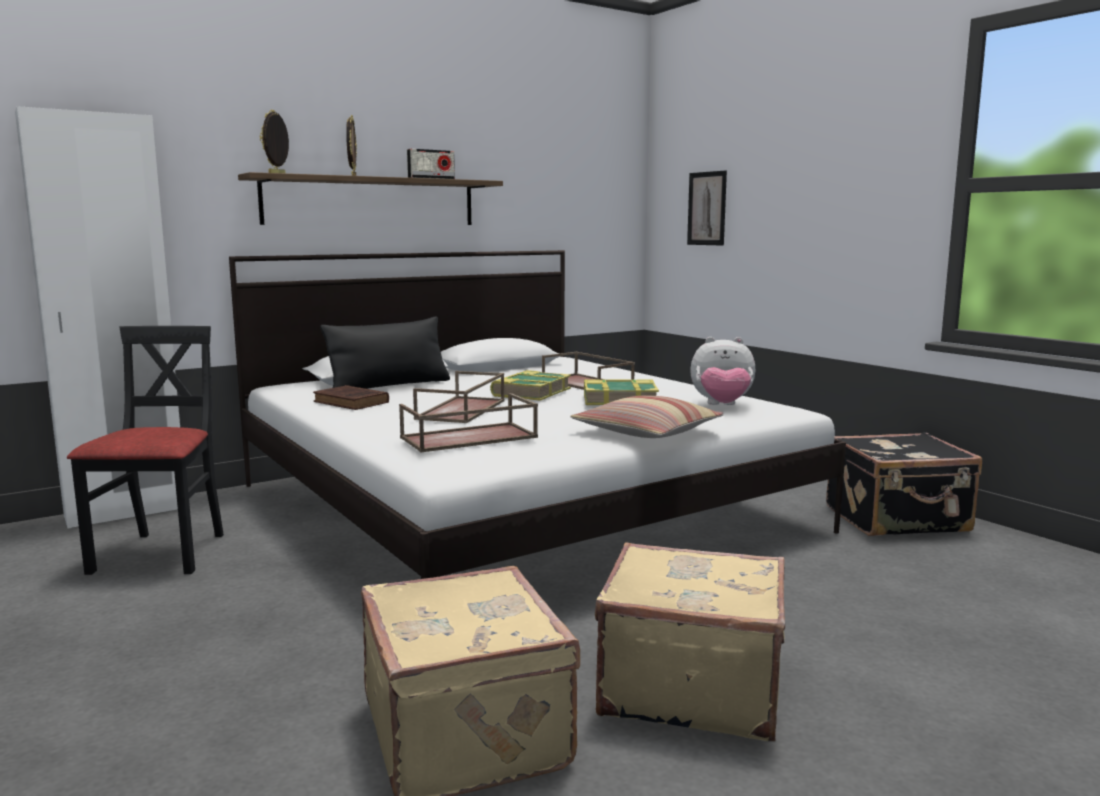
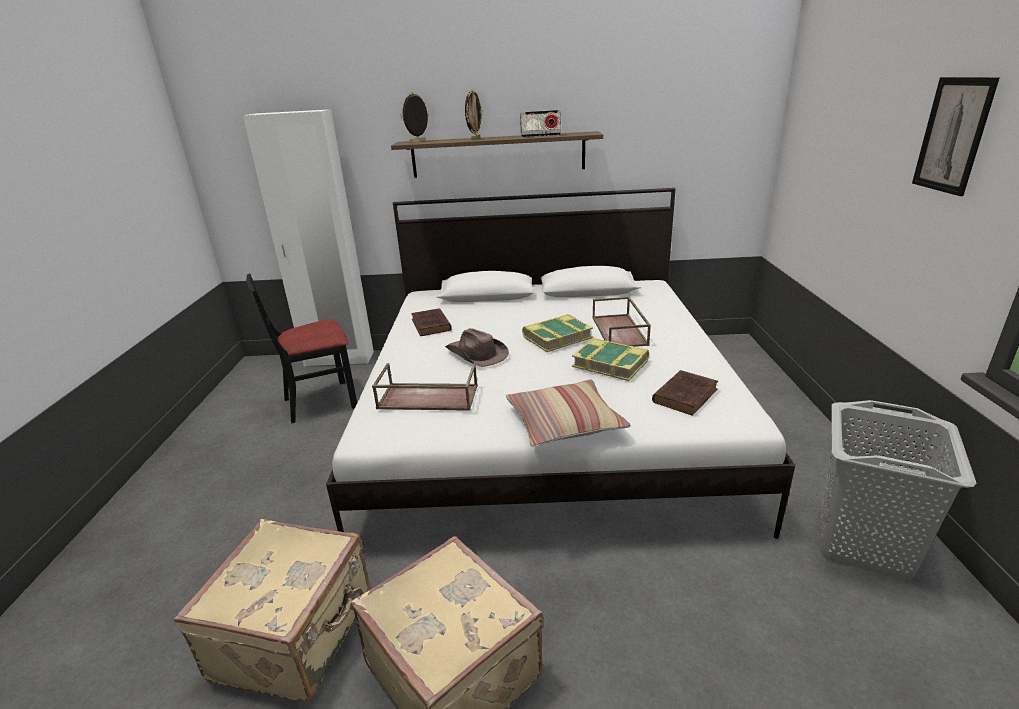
camera: 35 degrees right, 15 degrees up
black chair [67,326,224,575] -> black chair turned 150 degrees counterclockwise [246,274,357,423]
black pillow [320,316,450,389] -> none
brown tray [413,371,505,423] -> brown hat [445,328,509,367]
picture [687,170,727,246] -> picture moved to [912,77,1000,196]
plush toy [690,337,755,405] -> brown book [652,370,718,415]
black suitcase [826,432,982,536] -> grey laundry basket [820,400,976,580]

